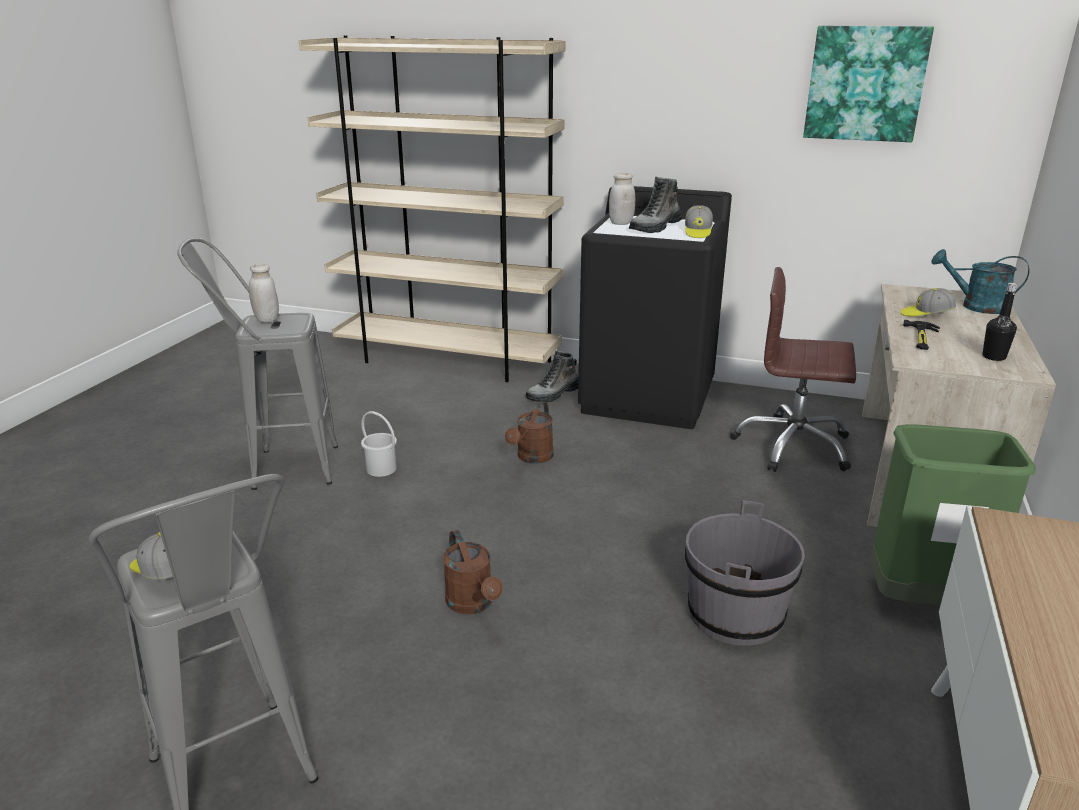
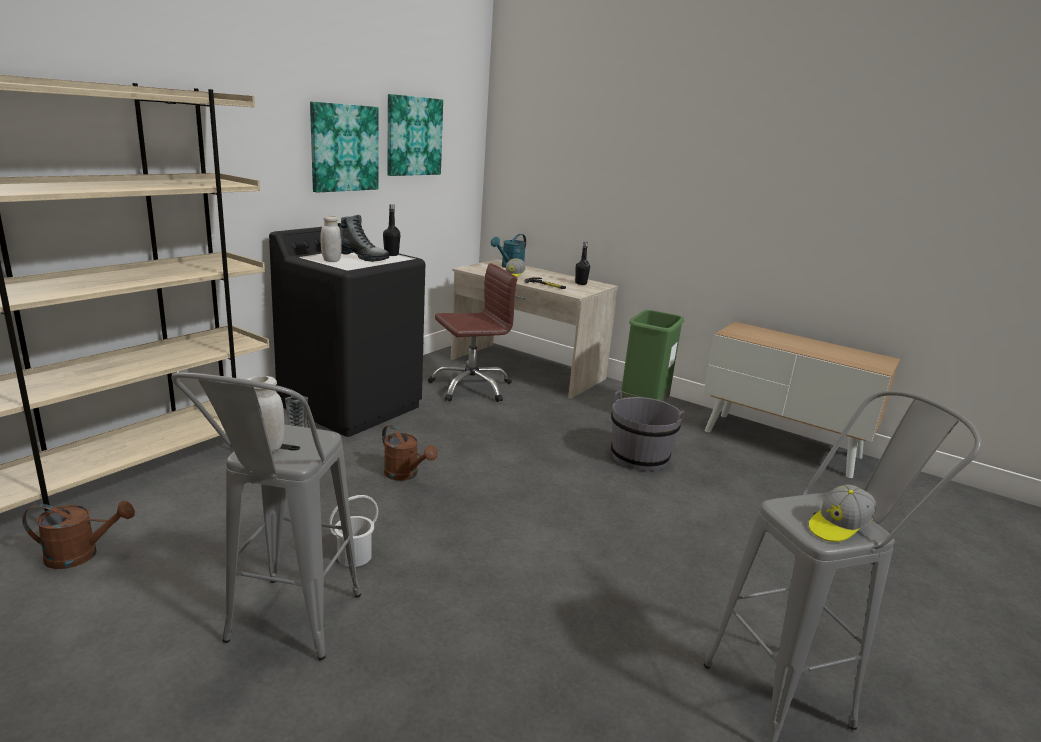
camera: 75 degrees left, 5 degrees down
brown watering can [443,530,503,614] -> brown watering can moved to [22,501,135,569]
boot [629,177,682,233] -> boot turned 45 degrees counterclockwise [338,215,389,262]
cap [685,205,713,238] -> black bottle [383,204,400,256]
brown office chair [730,267,856,472] -> brown office chair turned 150 degrees counterclockwise [428,263,518,402]
none -> picture [310,102,378,193]

